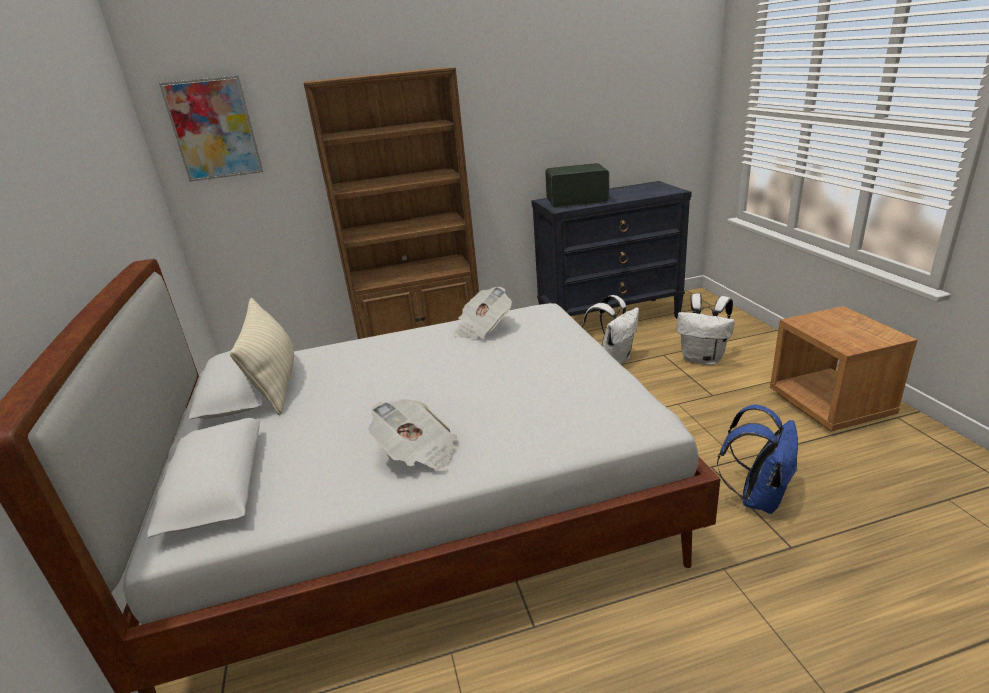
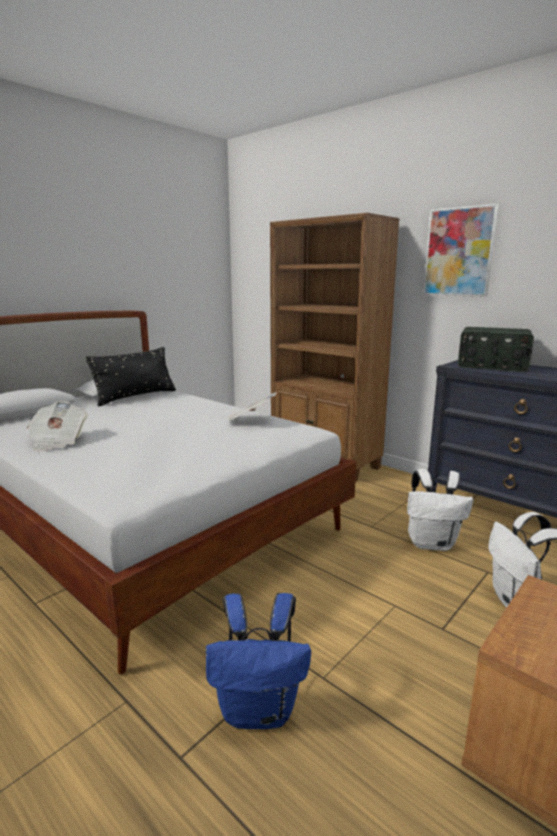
camera: 55 degrees right, 10 degrees down
picture [159,76,263,182] -> picture moved to [423,204,498,297]
beige pillow [230,298,294,415] -> black pillow [86,347,176,406]
radio [545,163,609,208] -> radio turned 150 degrees clockwise [458,327,534,372]

